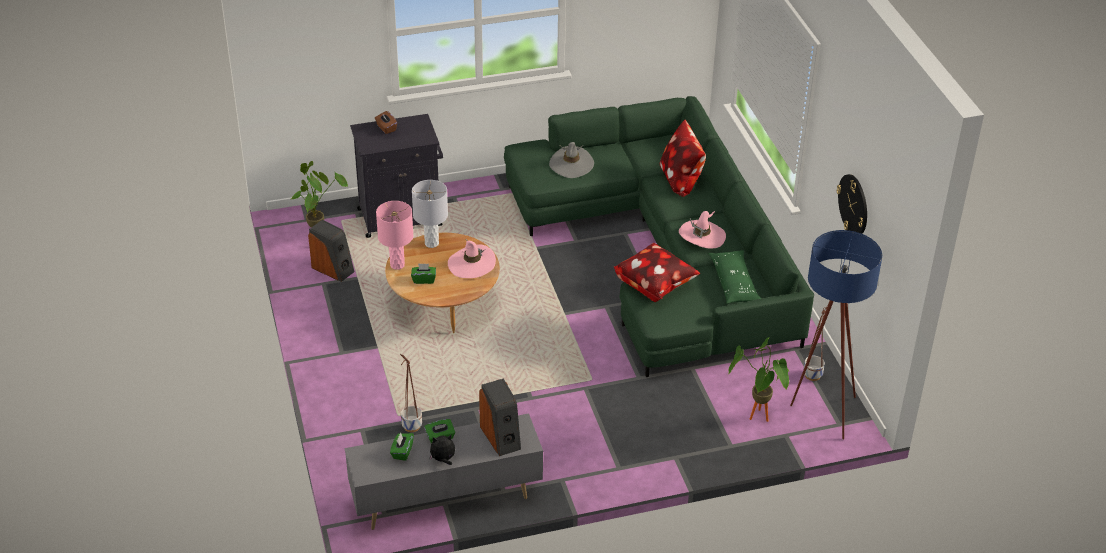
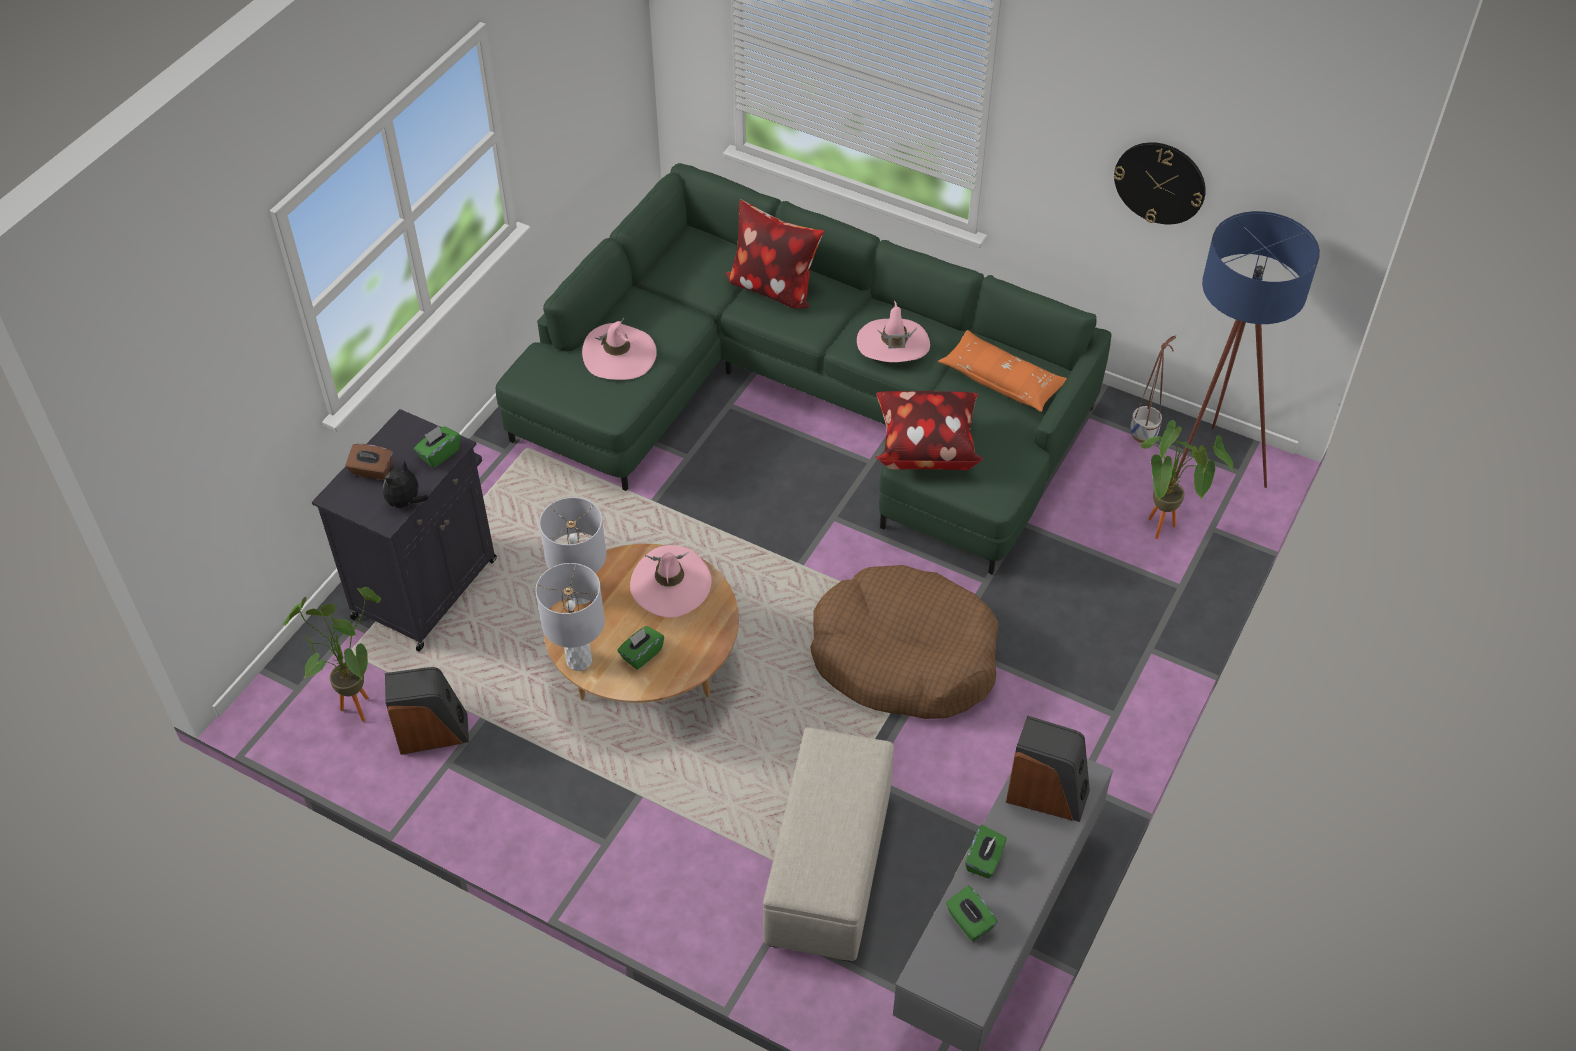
camera: 45 degrees left, 10 degrees up
pink table lamp [376,201,413,270] -> grey table lamp [536,563,605,671]
planter [400,354,422,432] -> beige ottoman [763,727,894,962]
plush toy [429,435,455,465] -> plush toy moved to [383,460,428,512]
grey hat [549,142,594,178] -> pink hat [582,318,657,380]
green pillow [708,250,761,304] -> orange pillow [938,330,1067,412]
none -> green tissue box [414,426,460,468]
none -> brown dog bed [810,565,998,719]

